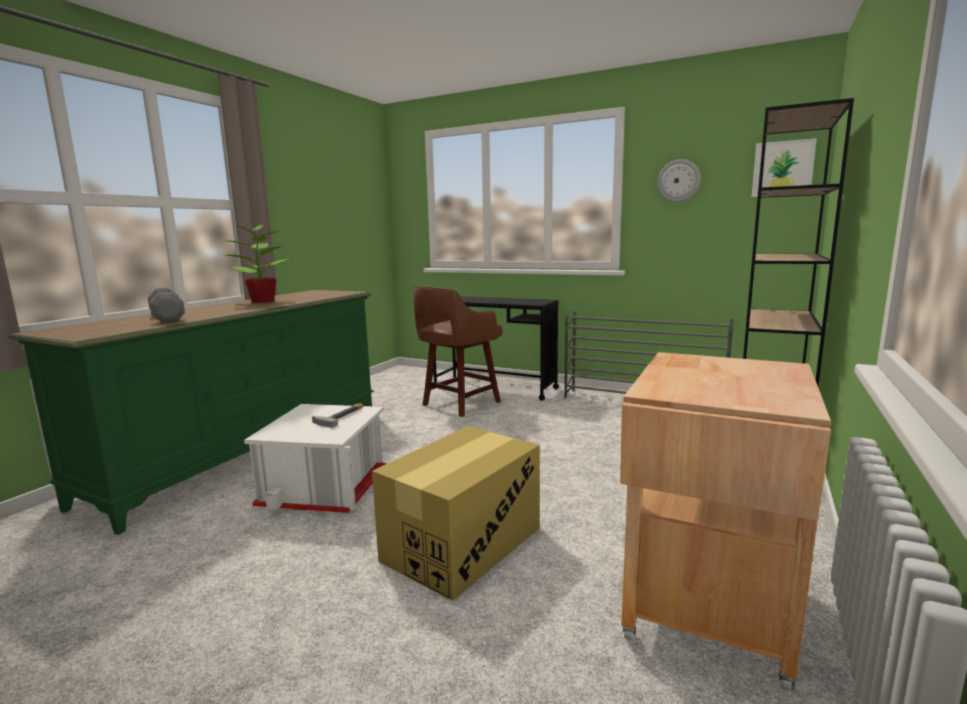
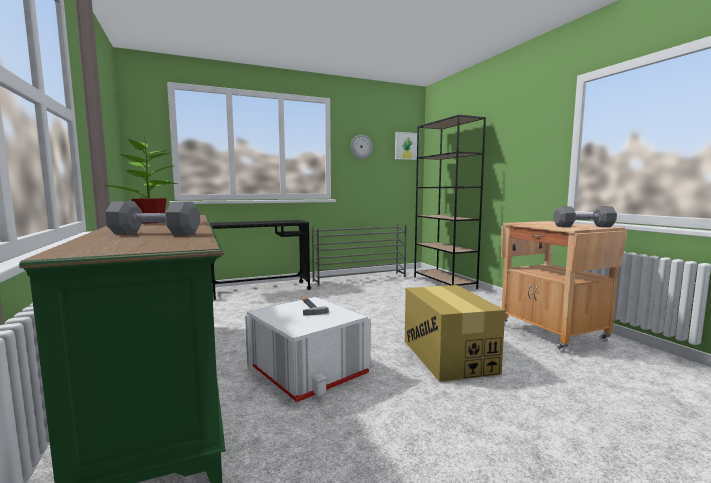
camera: 50 degrees left, 5 degrees down
brown stool [413,286,502,417] -> none
none -> grey dumbbell [553,206,617,227]

